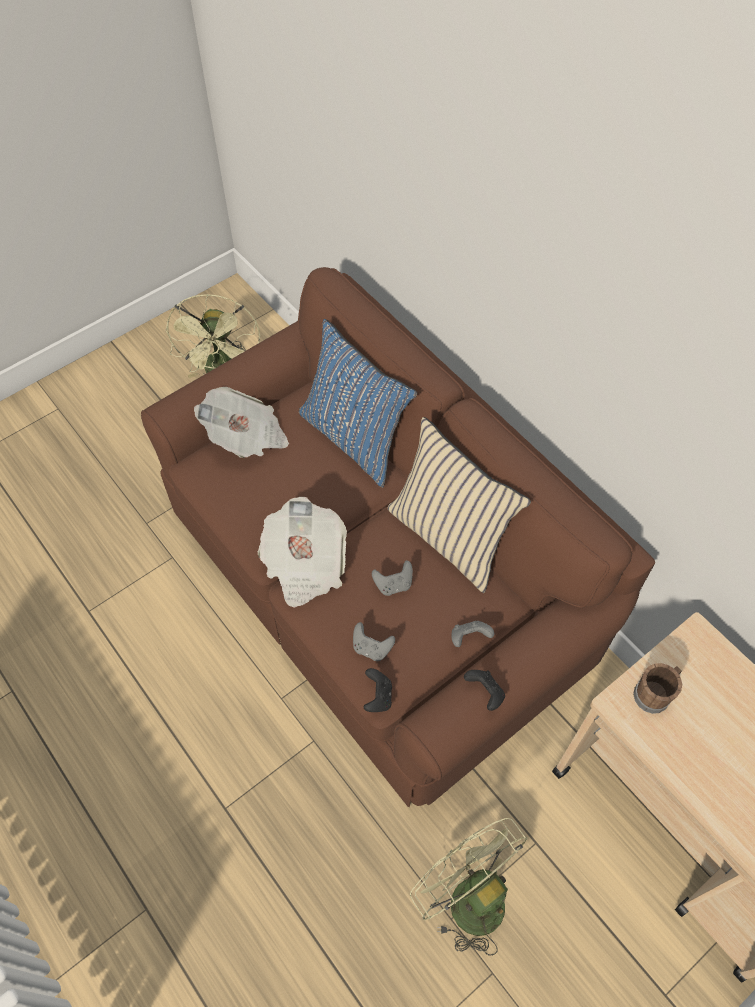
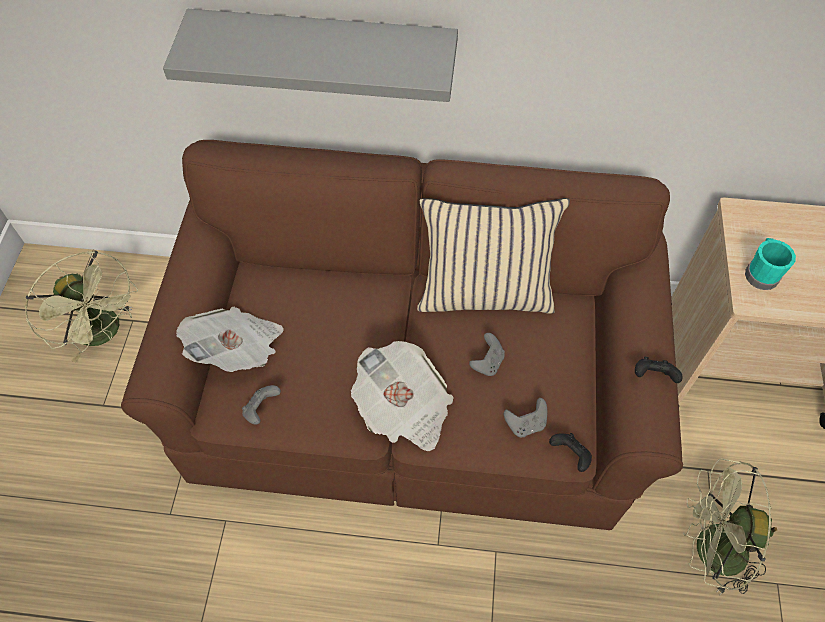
camera: 45 degrees left, 0 degrees up
blue pillow [299,319,417,488] -> none
grey game controller [451,621,494,647] -> grey game controller moved to [242,385,281,425]
brown mug [633,663,682,714] -> turquoise mug [745,238,796,290]
none -> grey shelf [163,9,458,102]

